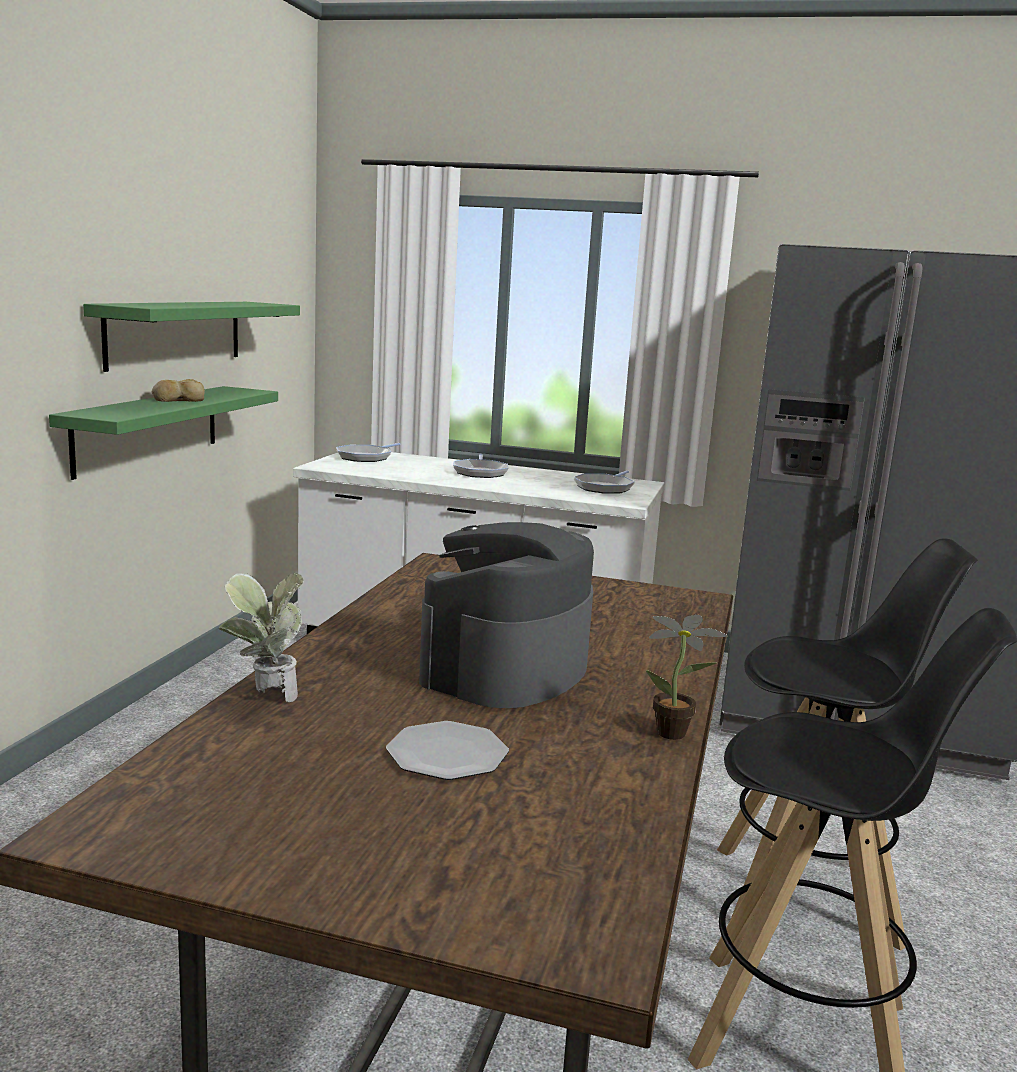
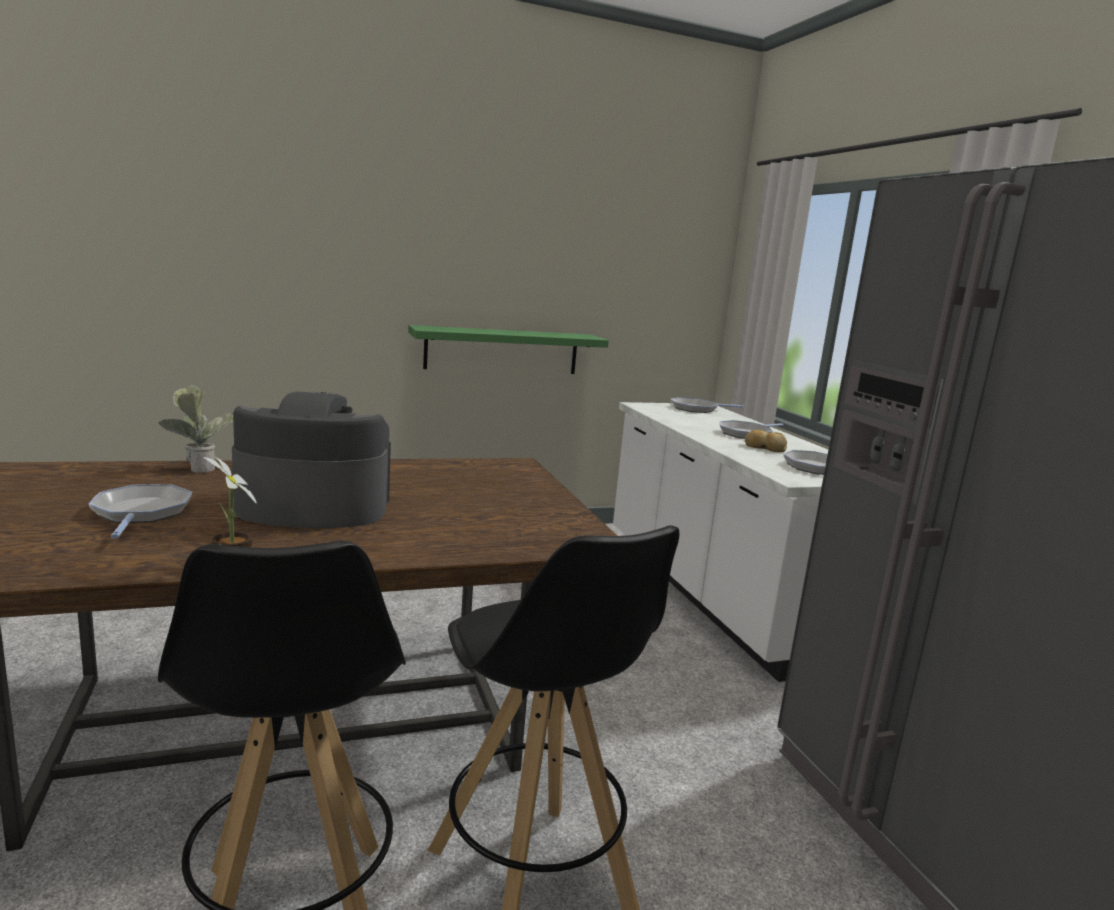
camera: 55 degrees right, 0 degrees up
green shelf [83,302,300,372] -> none
bread [152,379,205,402] -> bread moved to [745,430,787,452]
plate [386,721,509,780] -> frying pan [89,484,192,538]

